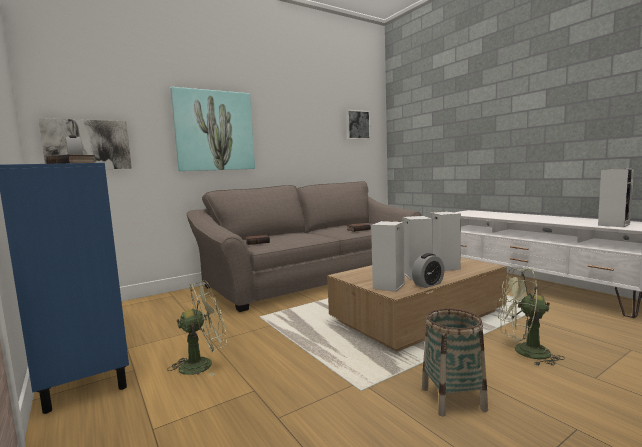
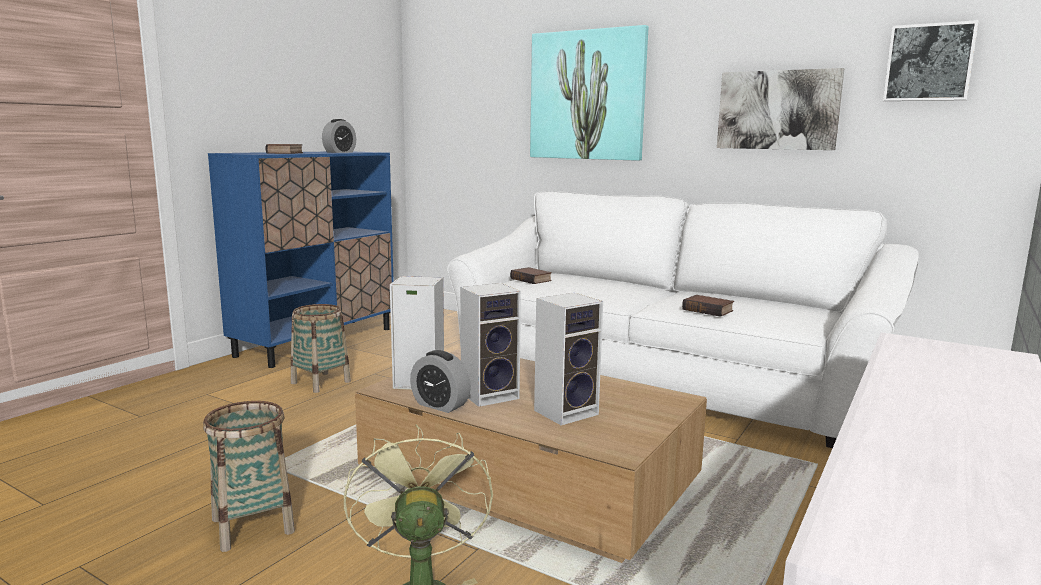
camera: 65 degrees right, 5 degrees up
picture [39,118,132,169] -> picture moved to [717,68,844,150]
green fan [167,280,227,376] -> basket [291,304,351,393]
brown sofa [187,181,422,312] -> white sofa [447,191,919,448]
speaker [598,169,634,227] -> none

